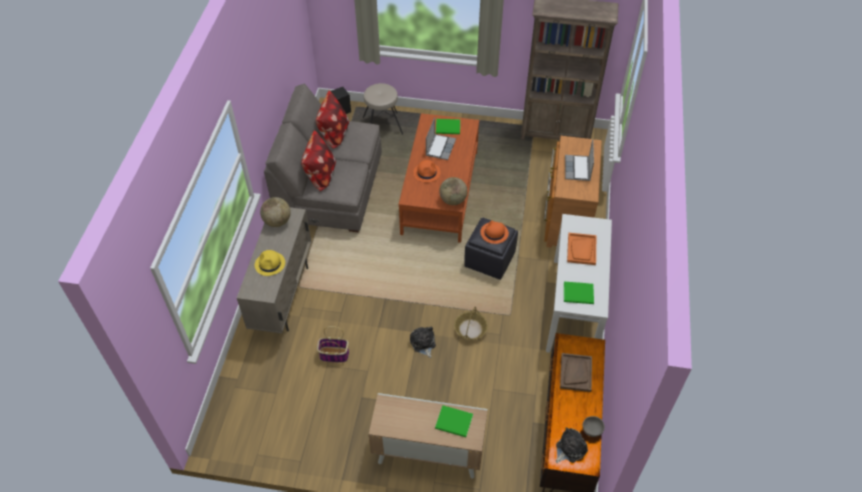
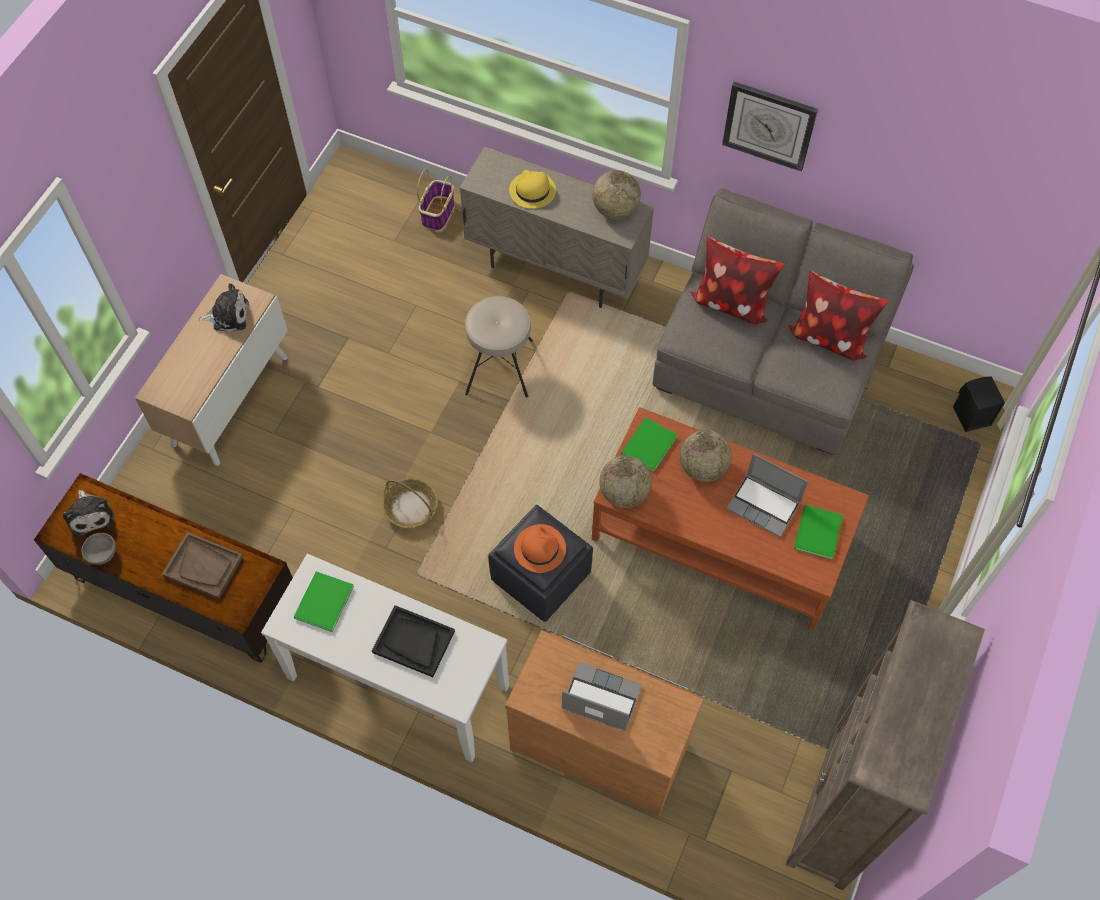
camera: 105 degrees right, 10 degrees up
basket [317,326,349,363] -> basket moved to [417,169,455,231]
beige stool [363,83,403,135] -> beige stool moved to [465,296,533,397]
plush toy [410,327,436,358] -> plush toy moved to [198,283,249,332]
orange hat [413,160,440,182] -> globe [680,430,732,482]
green book [435,405,473,437] -> green book moved to [621,418,678,472]
orange tray [567,233,596,265] -> black tray [372,605,455,677]
none -> wall clock [722,82,818,172]

